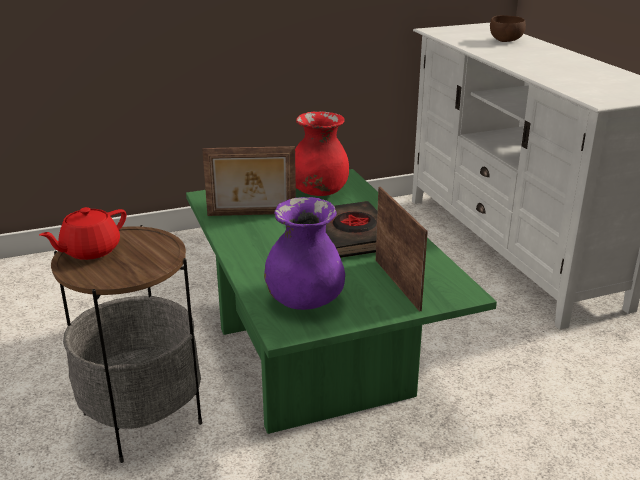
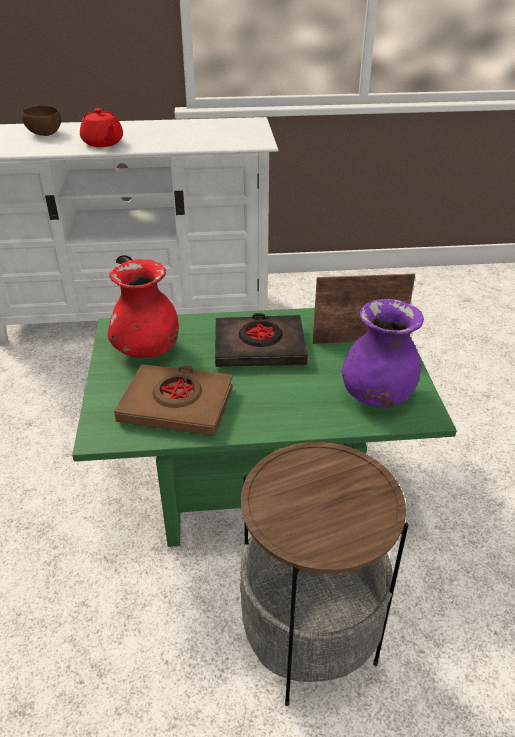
camera: 75 degrees left, 10 degrees up
red teapot [39,207,126,260] -> red teapot moved to [80,108,123,147]
picture frame [202,146,296,216] -> brown book [114,364,233,436]

